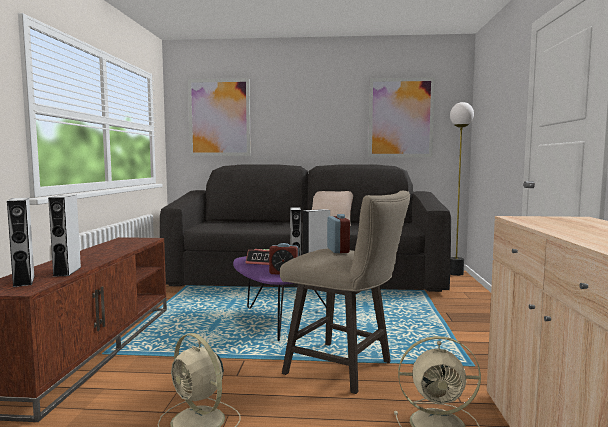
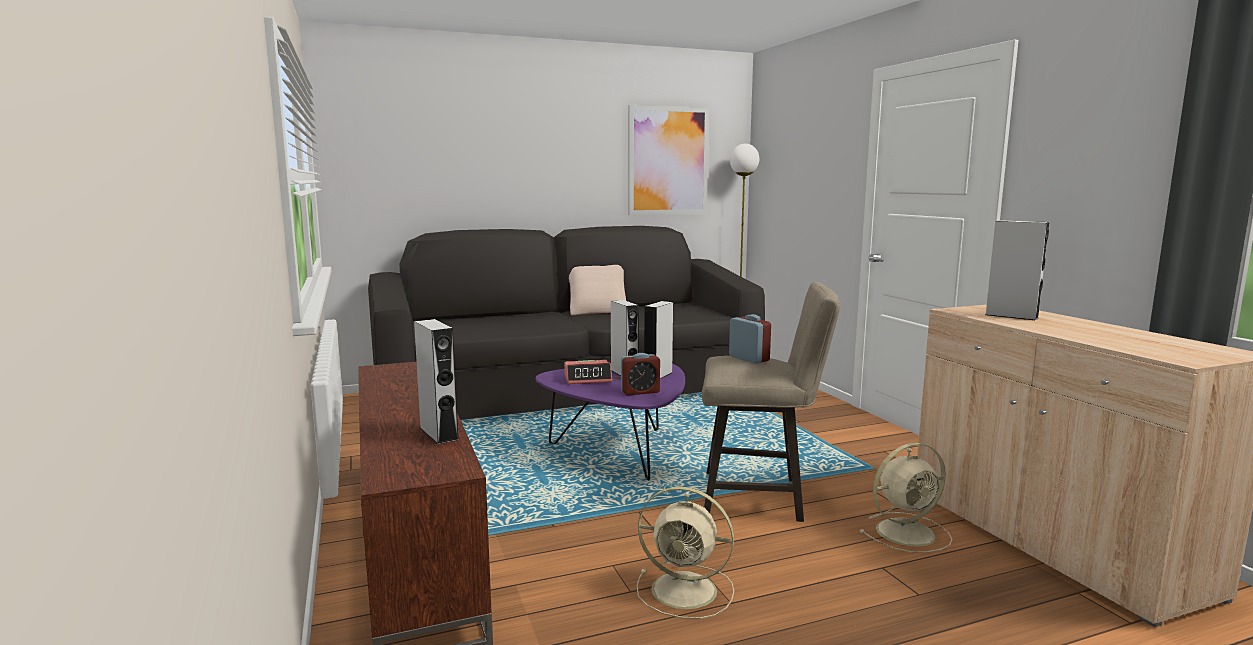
camera: 25 degrees left, 5 degrees up
grey speaker [7,198,35,287] -> grey speaker moved to [985,220,1049,321]
picture [188,78,251,156] -> none

